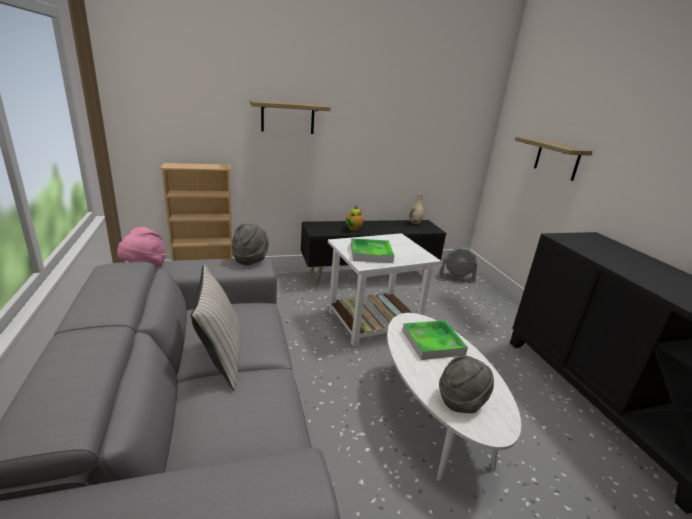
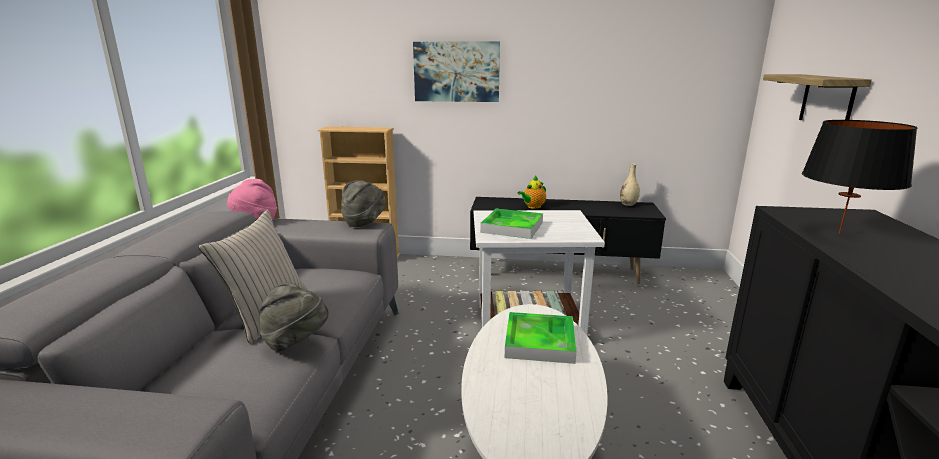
camera: 25 degrees right, 5 degrees down
shelf [250,100,331,134] -> picture [413,41,500,102]
grey fan [439,246,478,283] -> none
grey hat [439,355,494,413] -> grey hat moved to [260,283,329,352]
none -> black table lamp [802,120,918,234]

